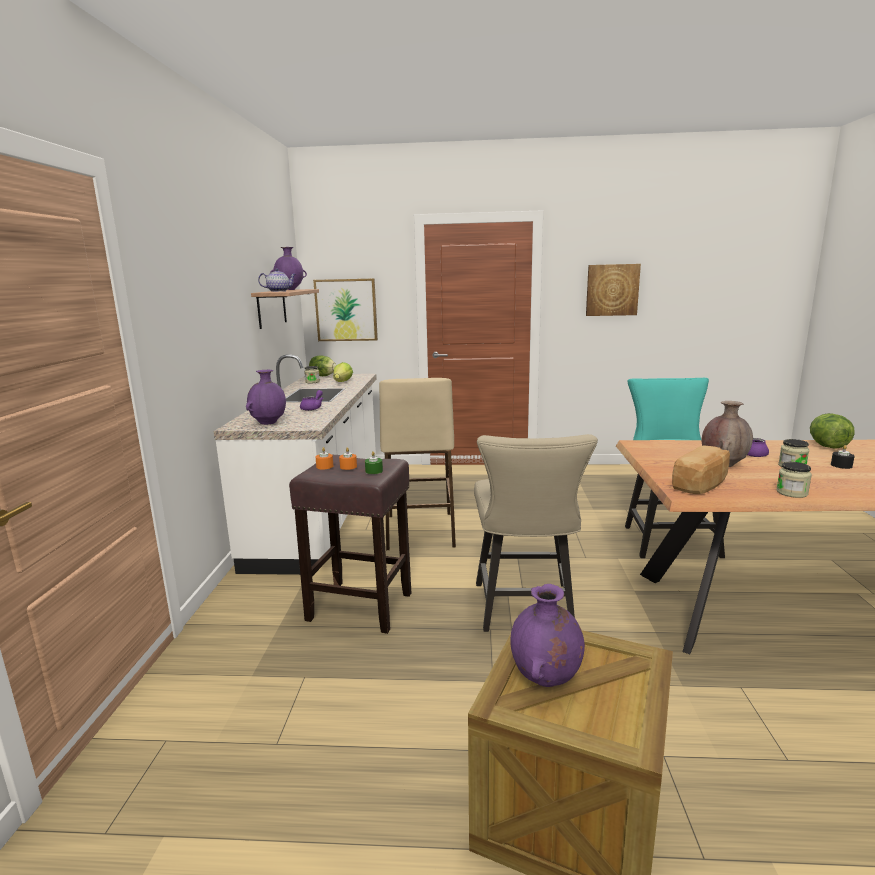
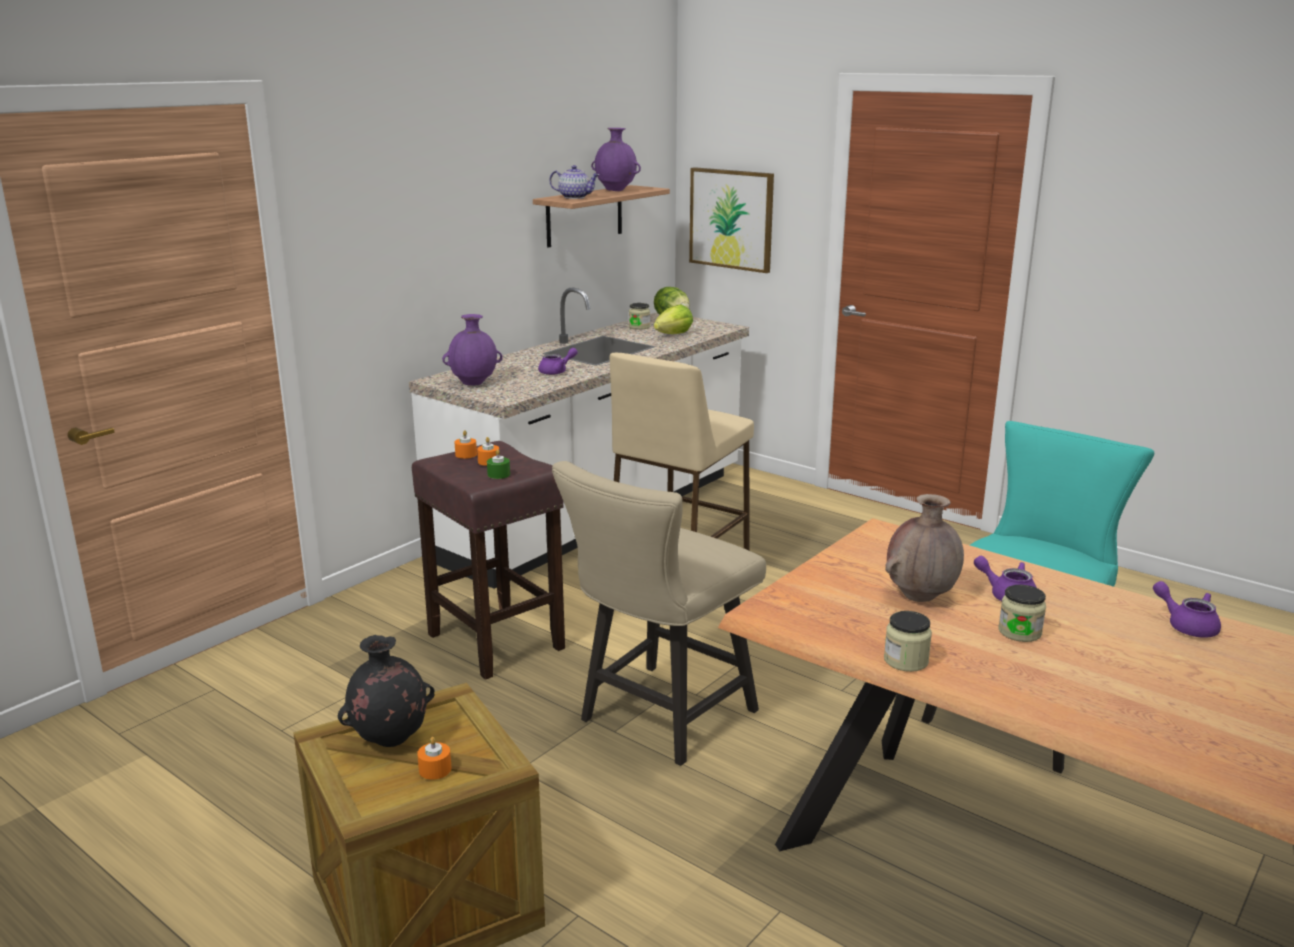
camera: 35 degrees right, 5 degrees up
purple vase [510,584,585,687] -> black vase [338,635,435,747]
picture [586,264,641,316] -> none
bread [672,445,730,494] -> none
lettuce [810,413,854,449] -> purple teapot [1153,581,1221,638]
black candle [831,445,855,469] -> none
none -> orange candle [417,737,452,780]

